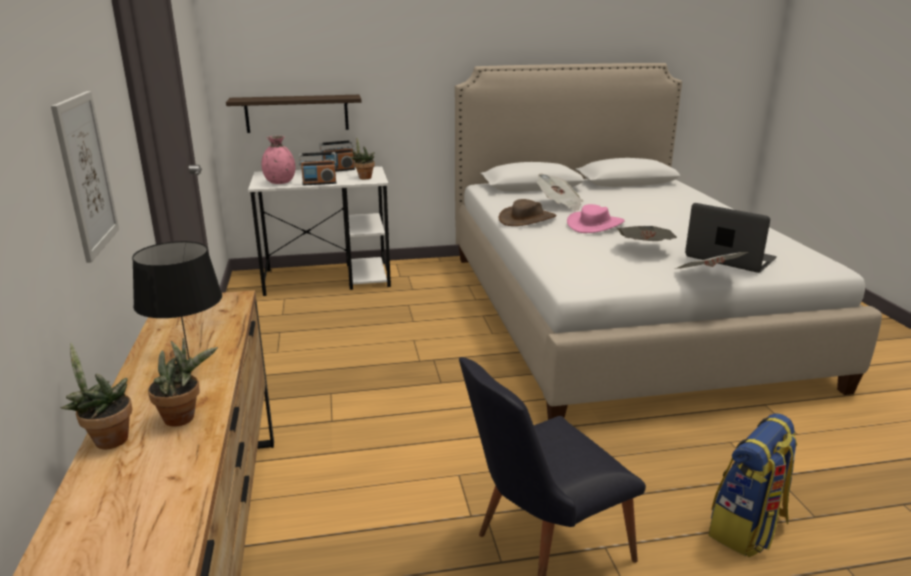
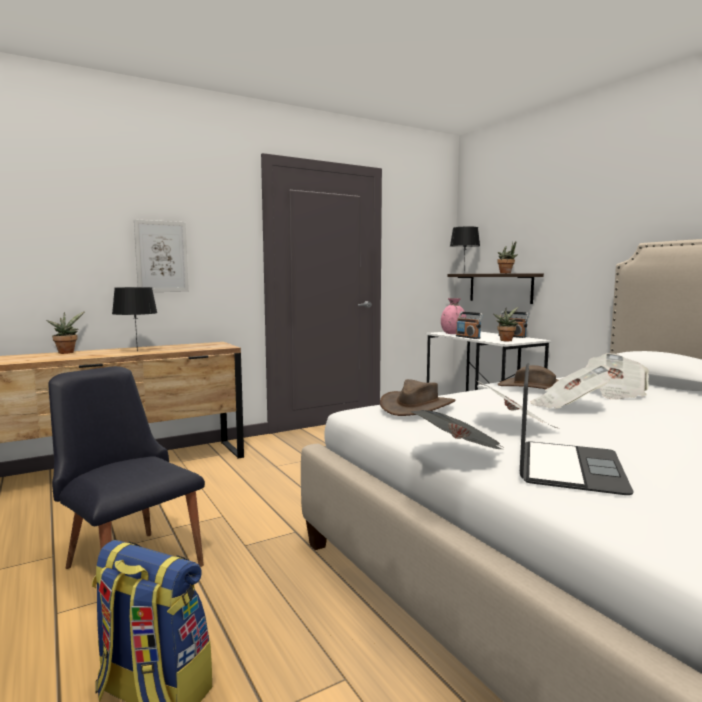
camera: 70 degrees right, 15 degrees down
potted plant [148,338,218,427] -> potted plant moved to [497,241,518,273]
pink hat [567,204,625,233] -> newspaper [530,365,611,409]
none -> brown hat [380,379,456,416]
none -> black table lamp [450,227,480,267]

